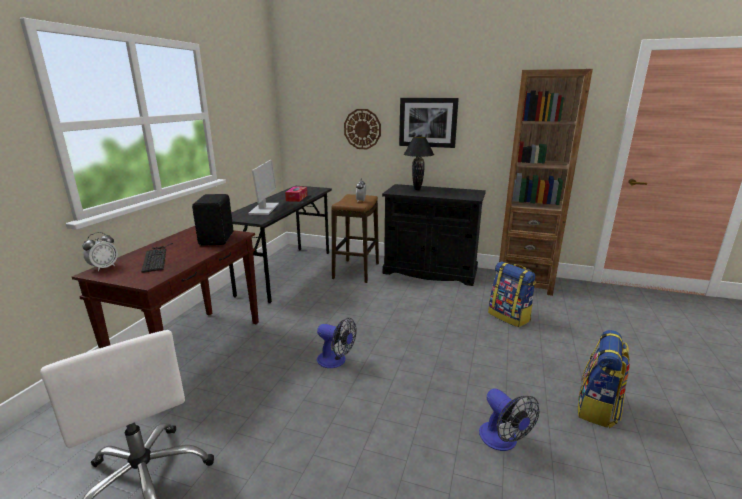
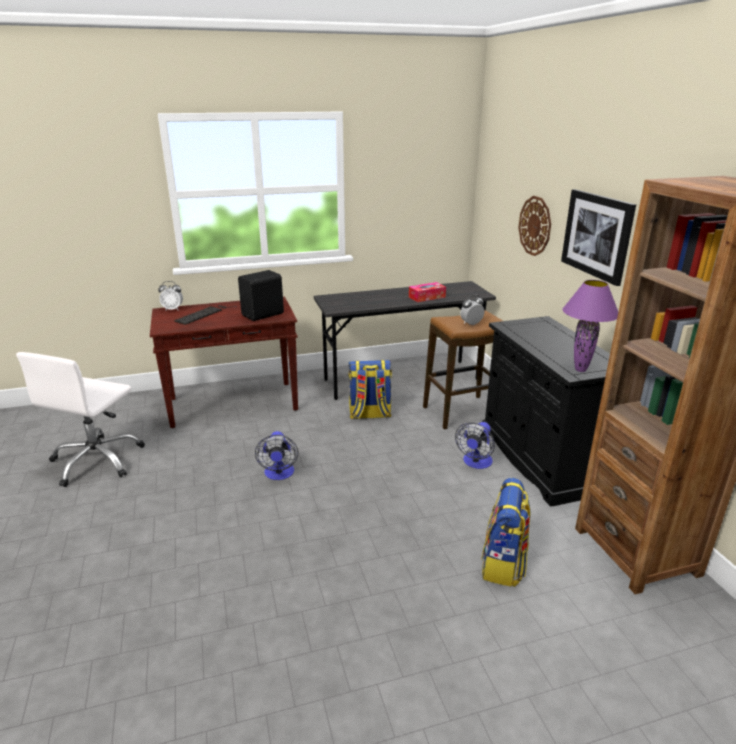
camera: 55 degrees right, 5 degrees up
monitor [248,160,279,215] -> none
black table lamp [404,137,434,190] -> none
fan [479,388,540,451] -> fan moved to [455,422,495,469]
backpack [578,330,630,428] -> backpack moved to [348,360,392,419]
none -> purple table lamp [562,280,618,372]

